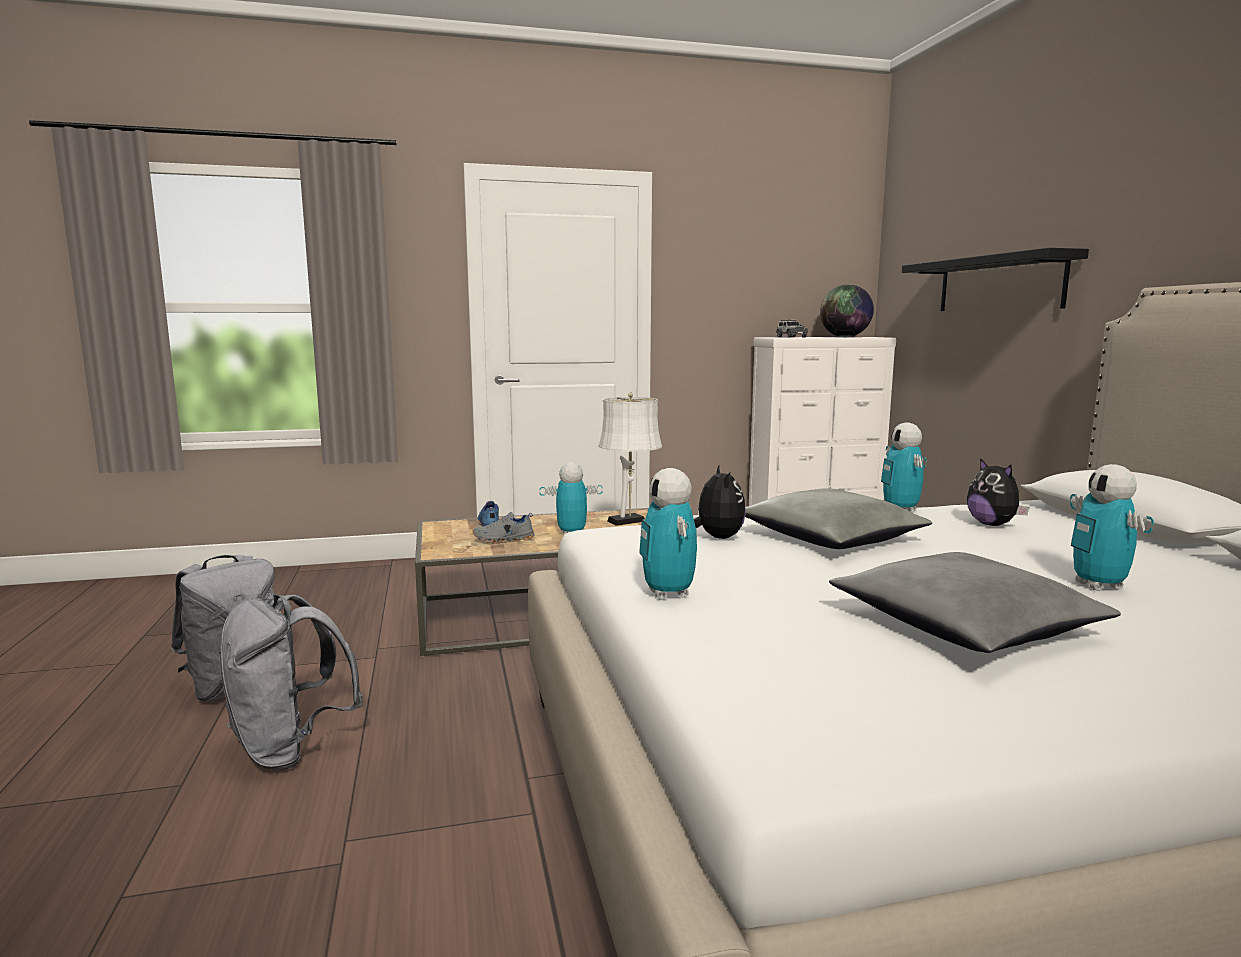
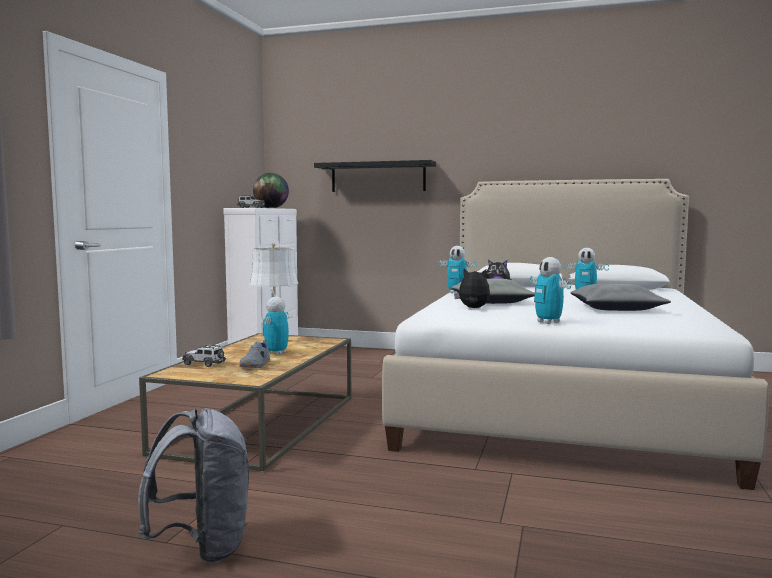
camera: 60 degrees left, 5 degrees down
grey backpack [218,594,363,770] -> none
blue shoe [478,501,499,527] -> toy car [182,344,226,367]
toy robot [639,468,697,600] -> toy robot turned 45 degrees clockwise [530,257,571,324]

